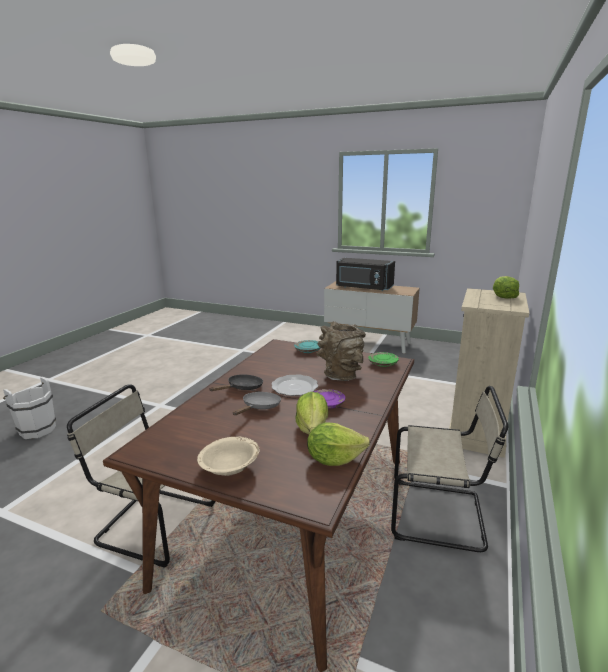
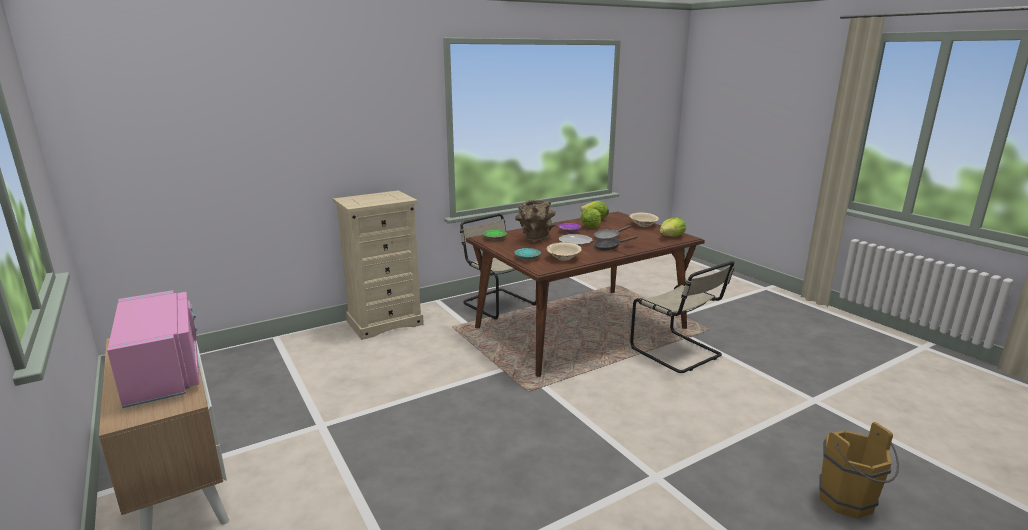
camera: 145 degrees left, 0 degrees up
white bucket [3,377,56,439] -> brown bucket [819,422,899,519]
black microwave [336,258,395,291] -> pink microwave [107,290,200,408]
lettuce [493,276,519,299] -> lettuce moved to [660,217,686,237]
none -> beige bowl [546,242,582,261]

